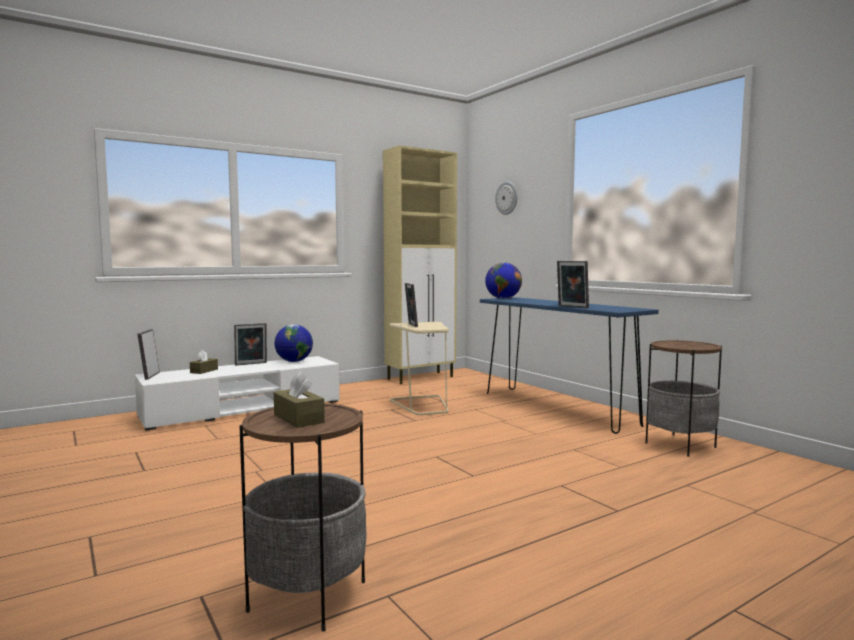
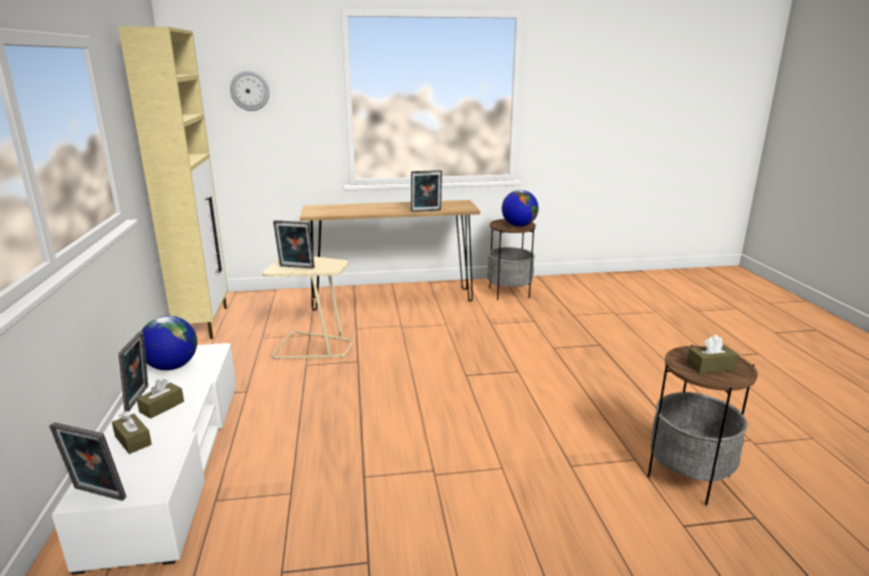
camera: 65 degrees left, 15 degrees up
blue console table [480,297,659,434] -> brown console table [300,200,480,311]
globe [485,263,522,299] -> globe moved to [502,190,539,227]
none -> brown tissue box [137,379,184,418]

